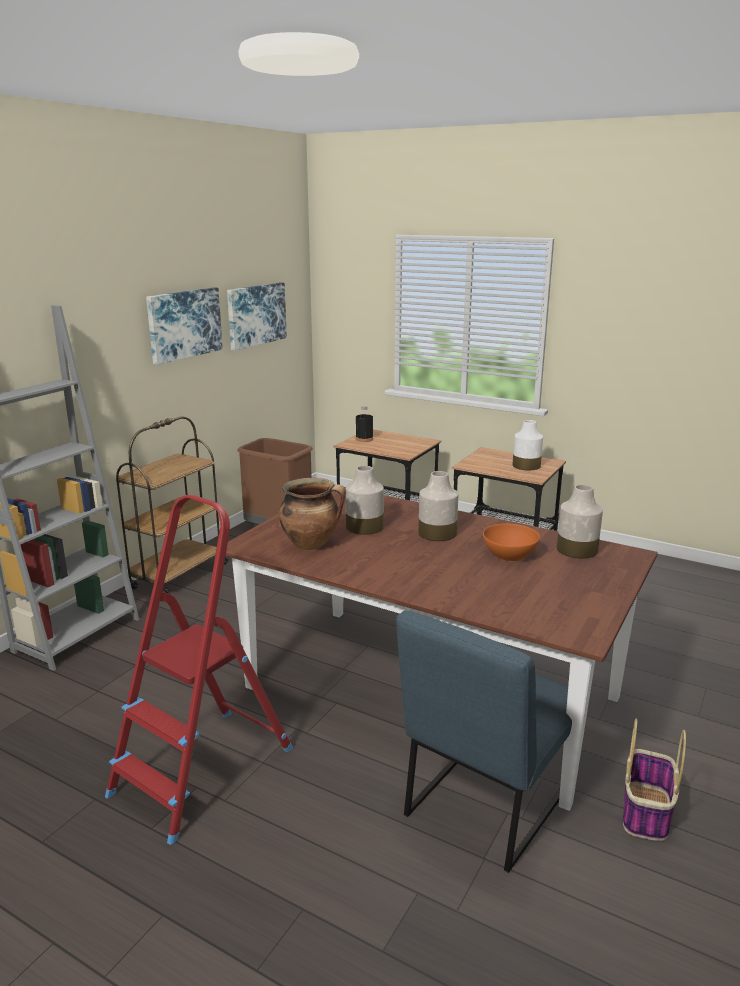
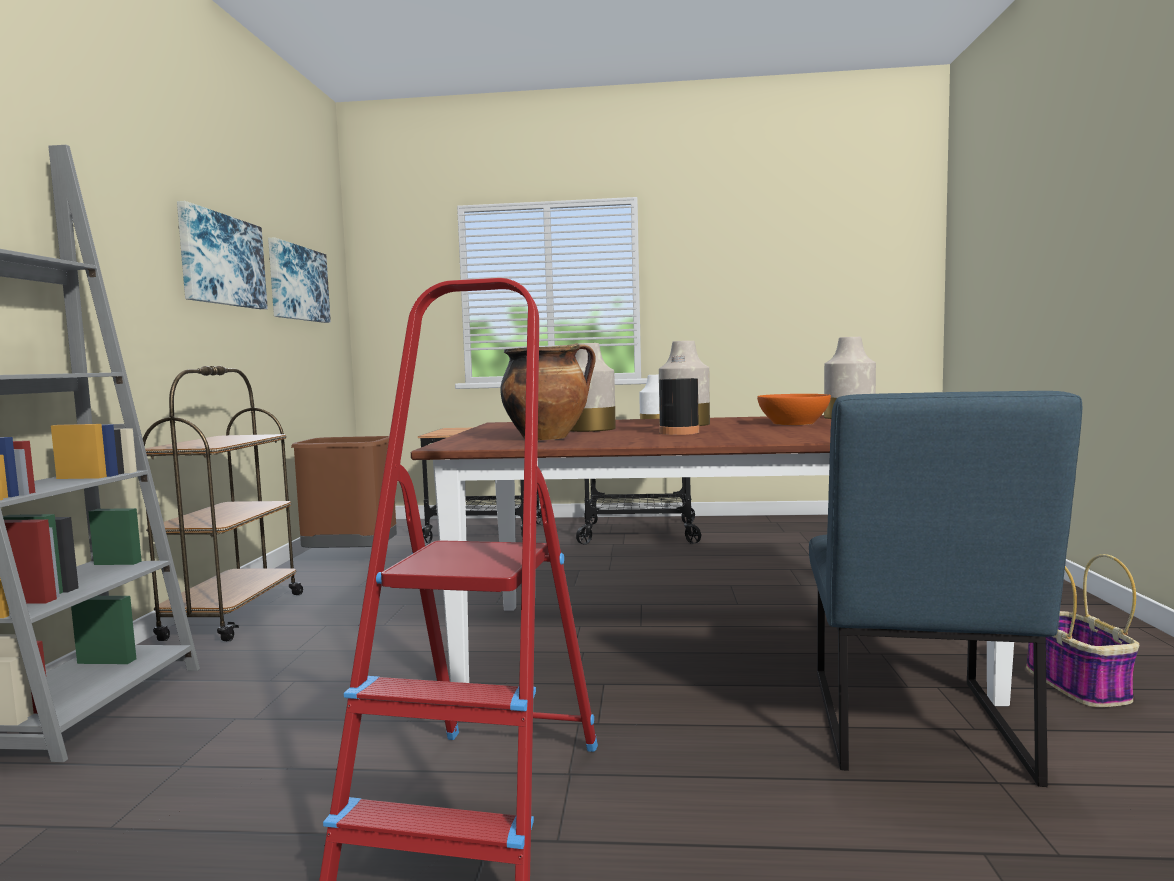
camera: 25 degrees left, 15 degrees down
black bottle [356,406,373,442] -> black bottle moved to [659,356,699,435]

